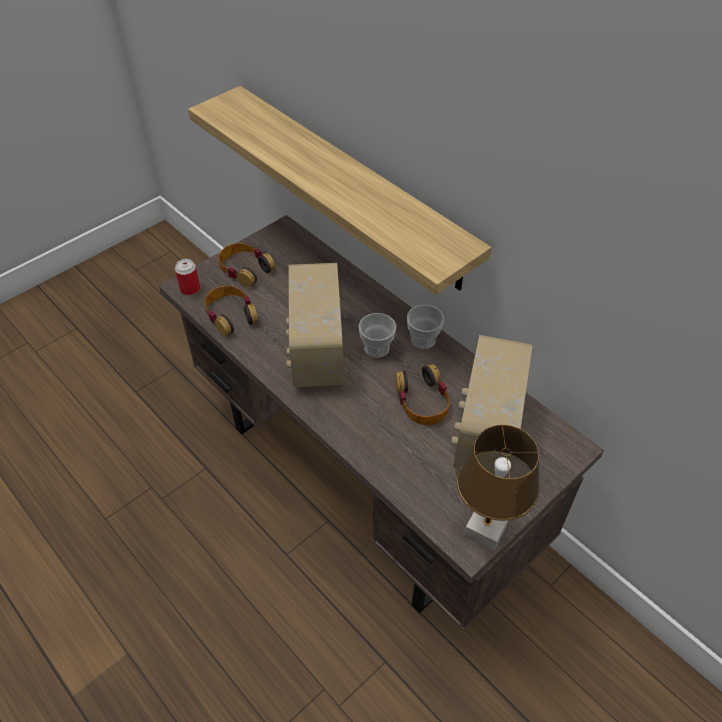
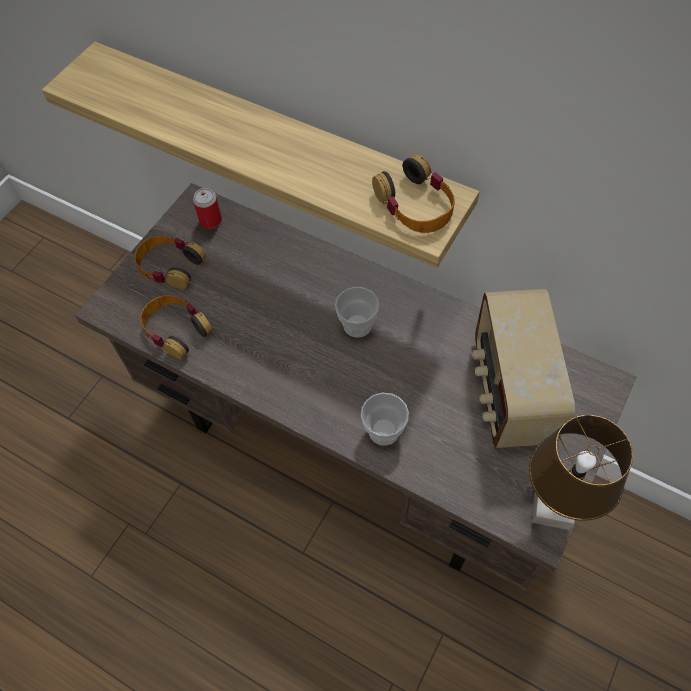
camera: 15 degrees left, 10 degrees up
can [175,259,200,295] -> can moved to [193,188,222,228]
radio [286,263,344,387] -> none
headphones [395,364,450,425] -> headphones moved to [372,154,455,233]
cup [407,305,444,349] -> cup moved to [361,393,409,446]

